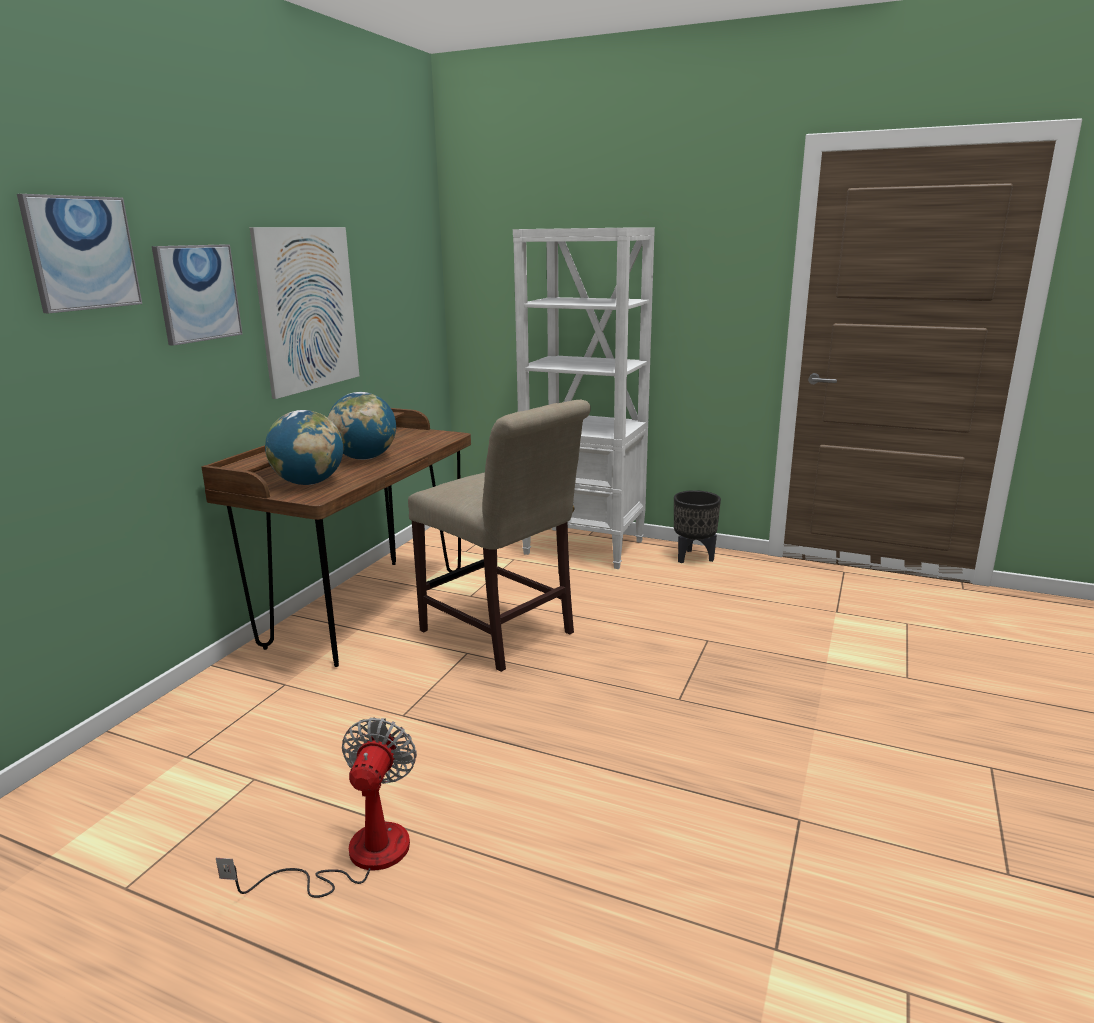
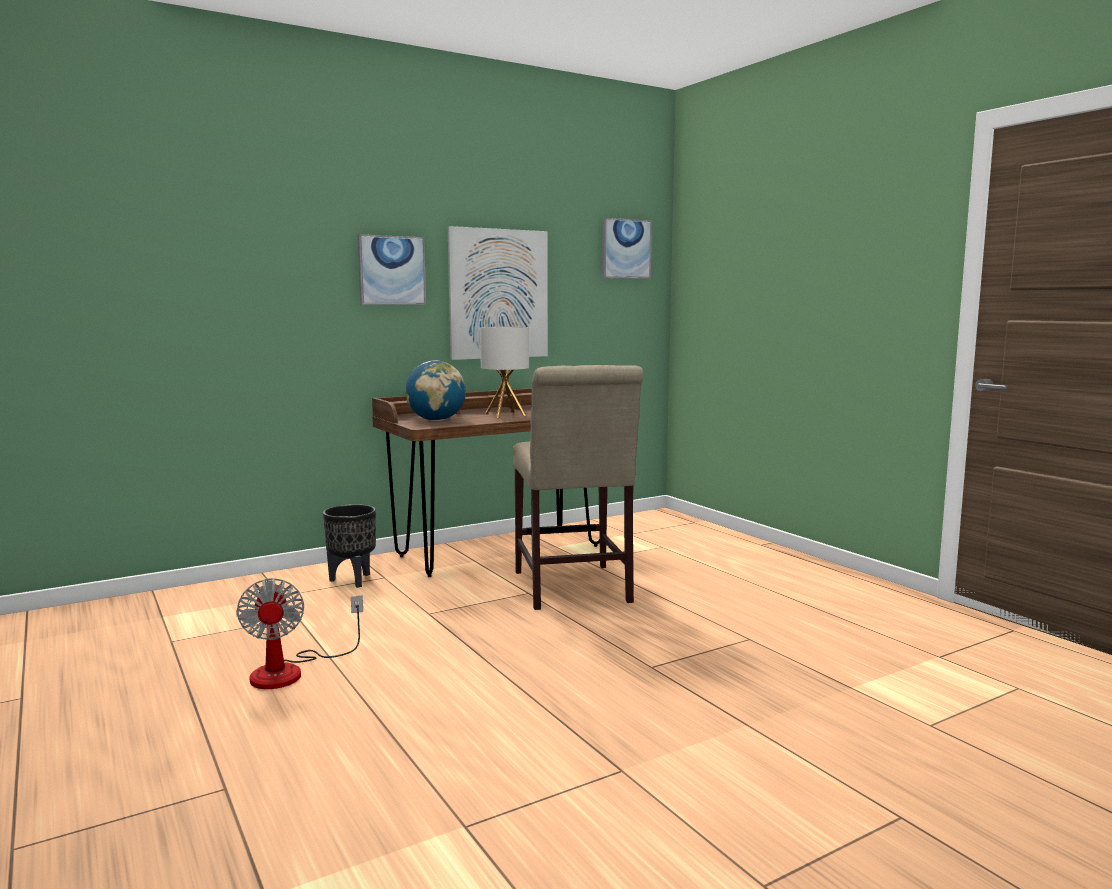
camera: 35 degrees right, 10 degrees down
picture [17,194,142,313] -> picture moved to [602,218,652,279]
fan [216,718,417,898] -> fan turned 120 degrees clockwise [236,578,363,689]
globe [328,392,396,460] -> table lamp [480,327,529,418]
white bookcase [513,228,655,569] -> none
black planter [674,490,721,563] -> black planter moved to [323,504,376,588]

